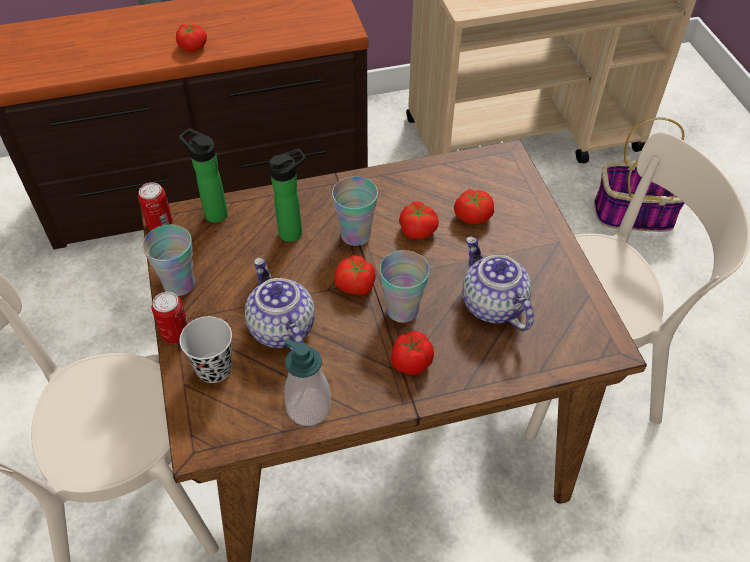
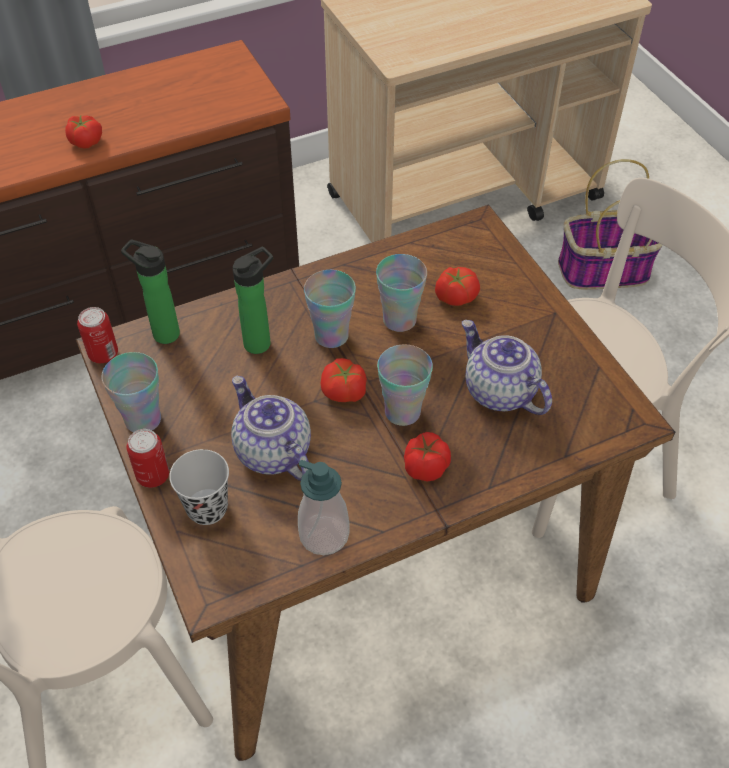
camera: 10 degrees left, 0 degrees up
tomato [399,201,439,239] -> cup [376,254,427,332]

